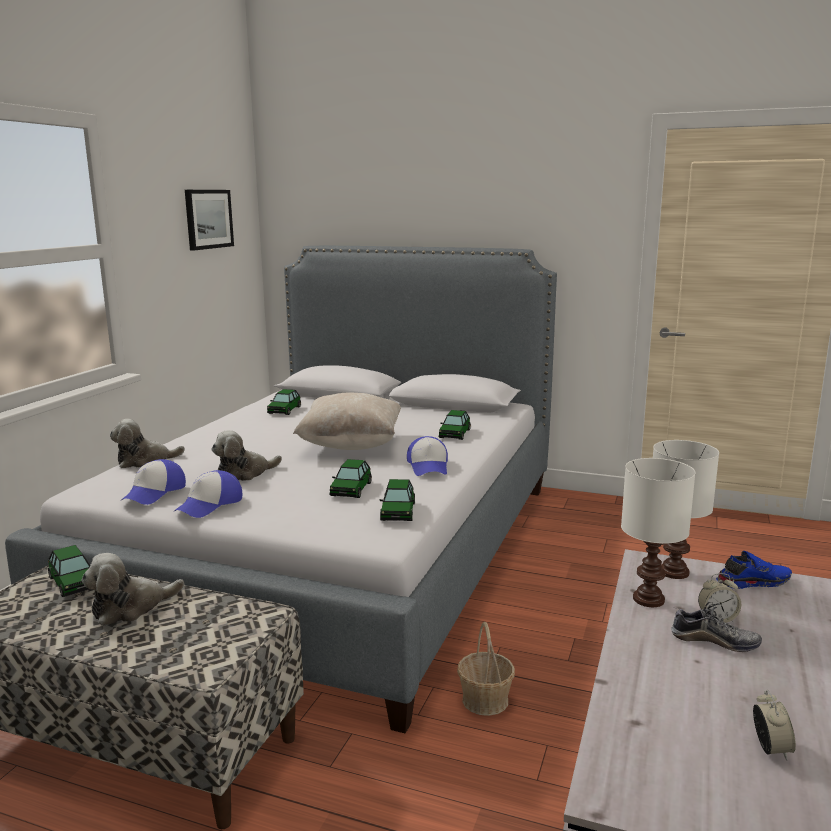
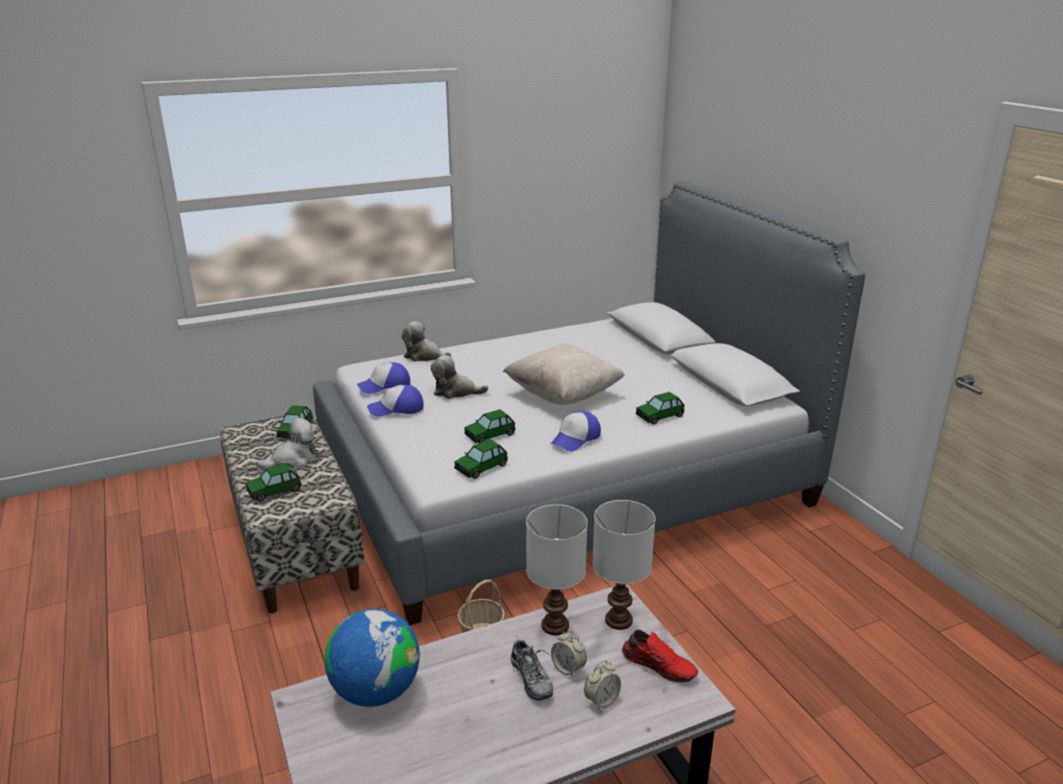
camera: 45 degrees right, 10 degrees up
plush toy [81,553,184,626] -> plush toy turned 135 degrees clockwise [257,418,318,470]
picture [185,190,234,251] -> none
toy car [267,389,301,415] -> toy car moved to [246,463,301,501]
blue shoe [716,551,792,589] -> red shoe [622,630,698,683]
alarm clock [753,690,796,761] -> alarm clock moved to [584,660,621,710]
none -> globe [325,609,420,707]

